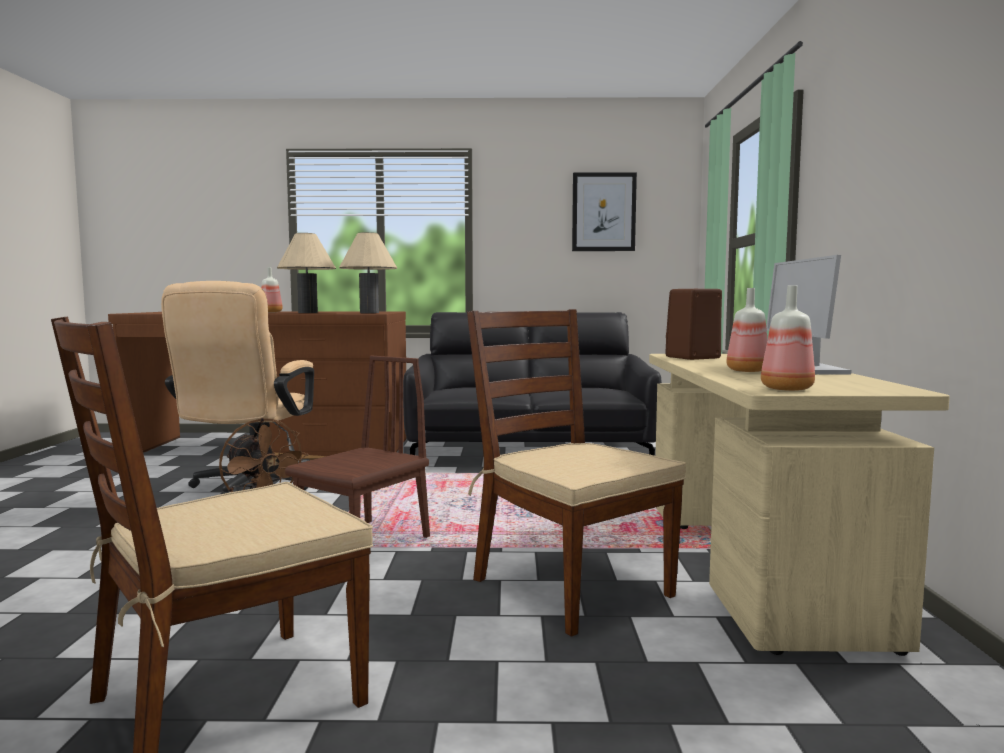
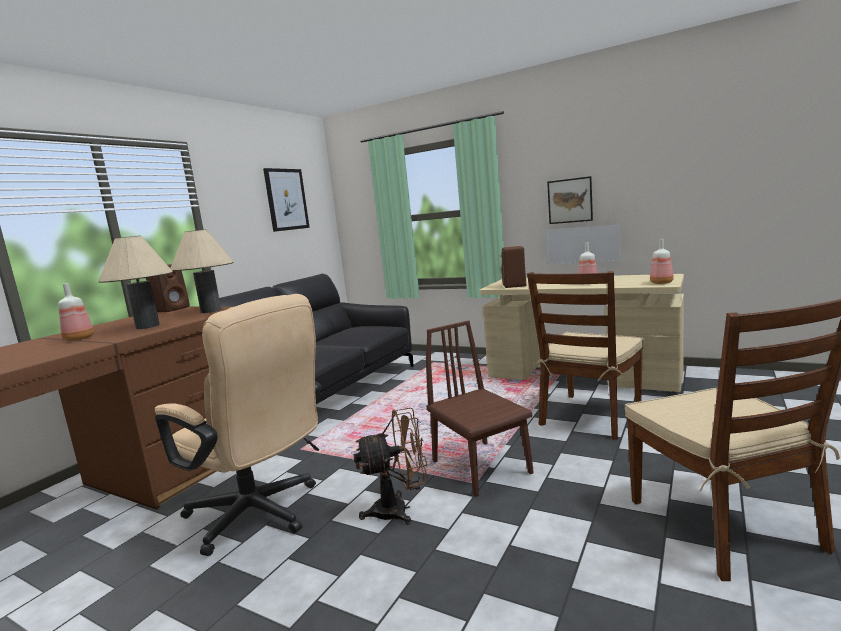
camera: 60 degrees left, 5 degrees up
brown chair [467,309,686,637] -> brown chair turned 45 degrees counterclockwise [527,271,644,440]
none -> brown speaker [146,264,190,312]
none -> picture [547,176,593,224]

